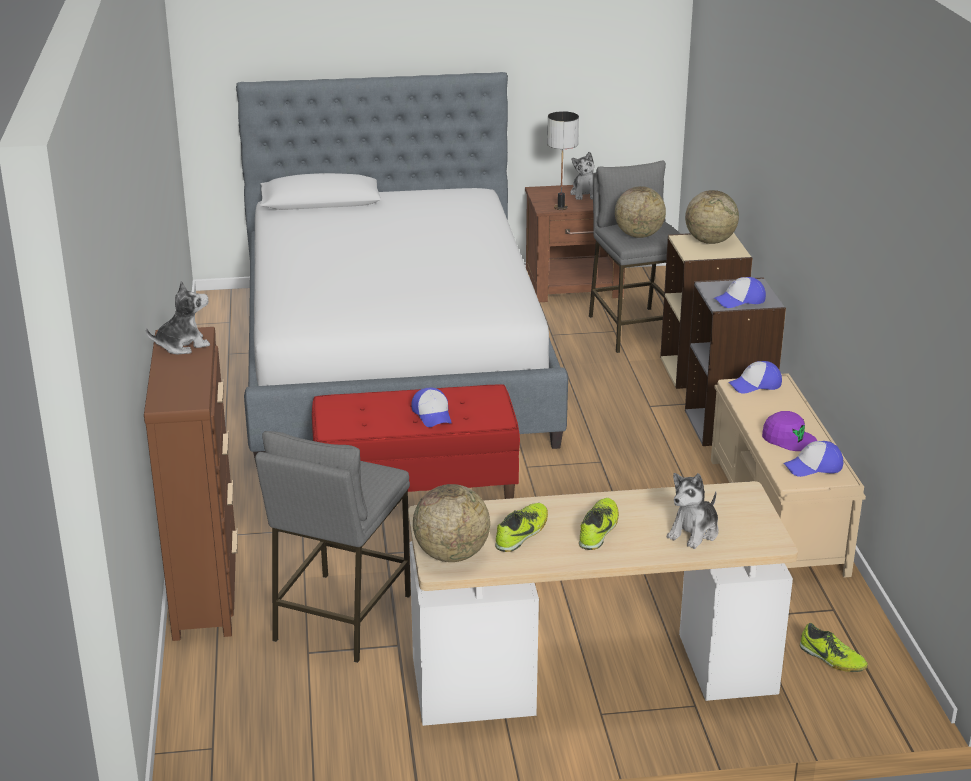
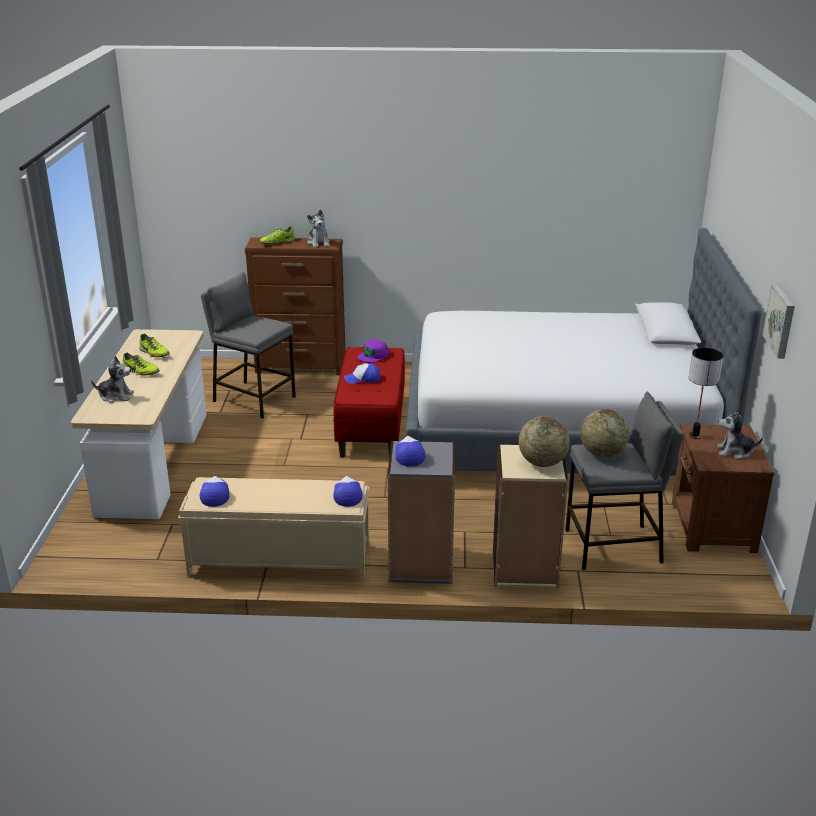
camera: 100 degrees right, 0 degrees up
globe [413,484,490,562] -> none
plush toy [667,473,719,549] -> plush toy turned 135 degrees clockwise [91,356,134,403]
purple cap [762,411,817,451] -> purple cap moved to [358,340,389,363]
shoe [800,623,868,672] -> shoe moved to [259,226,295,244]
none -> picture [763,284,795,359]

